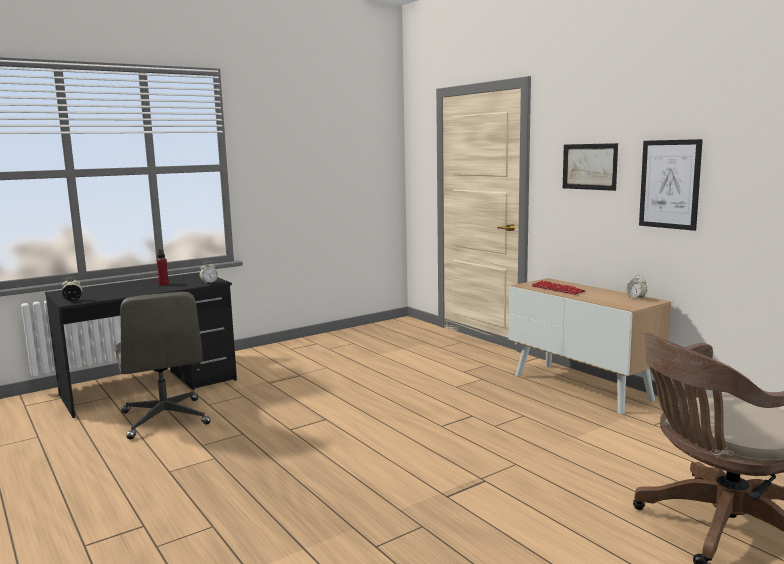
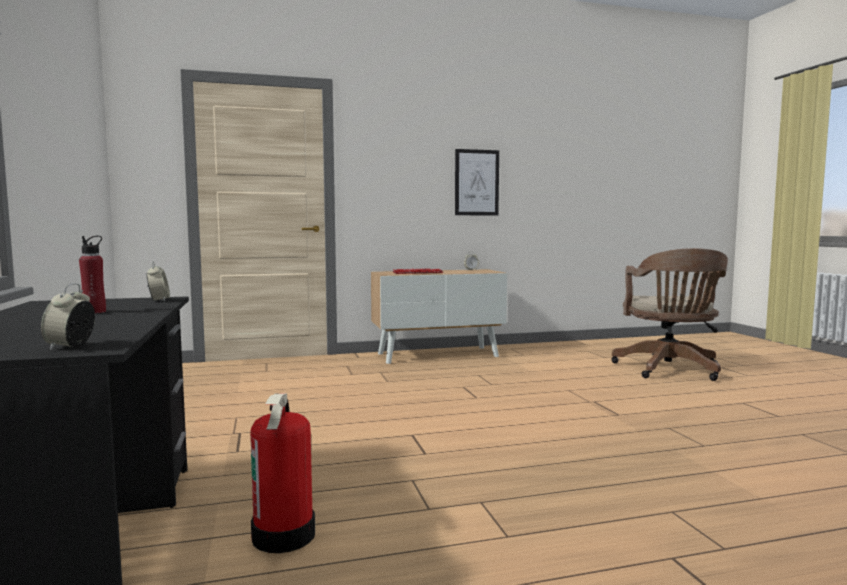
camera: 70 degrees left, 5 degrees down
grey office chair [116,292,211,439] -> fire extinguisher [250,393,315,553]
picture [563,143,618,191] -> none

